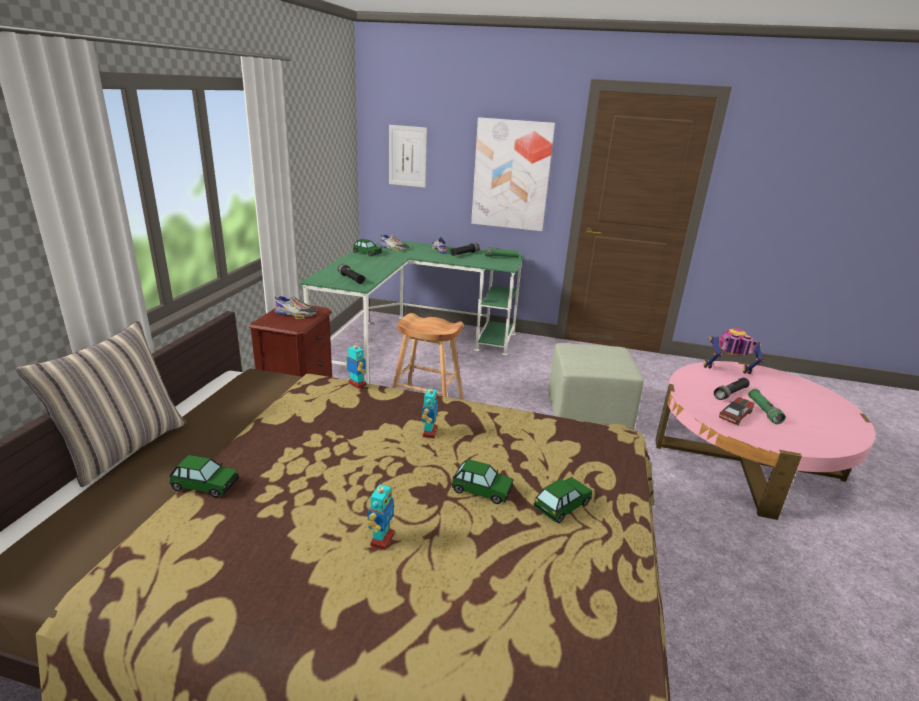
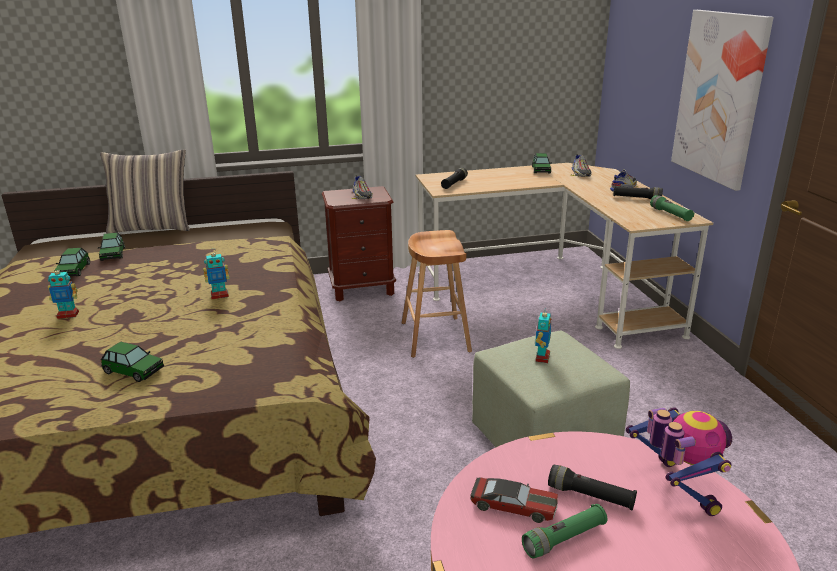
camera: 65 degrees right, 0 degrees up
green desk [300,241,525,384] -> beige desk [416,163,713,349]
toy robot [345,341,367,389] -> toy robot moved to [535,308,551,363]
picture [389,125,427,188] -> none
toy car [452,459,513,504] -> toy car moved to [54,248,90,276]

